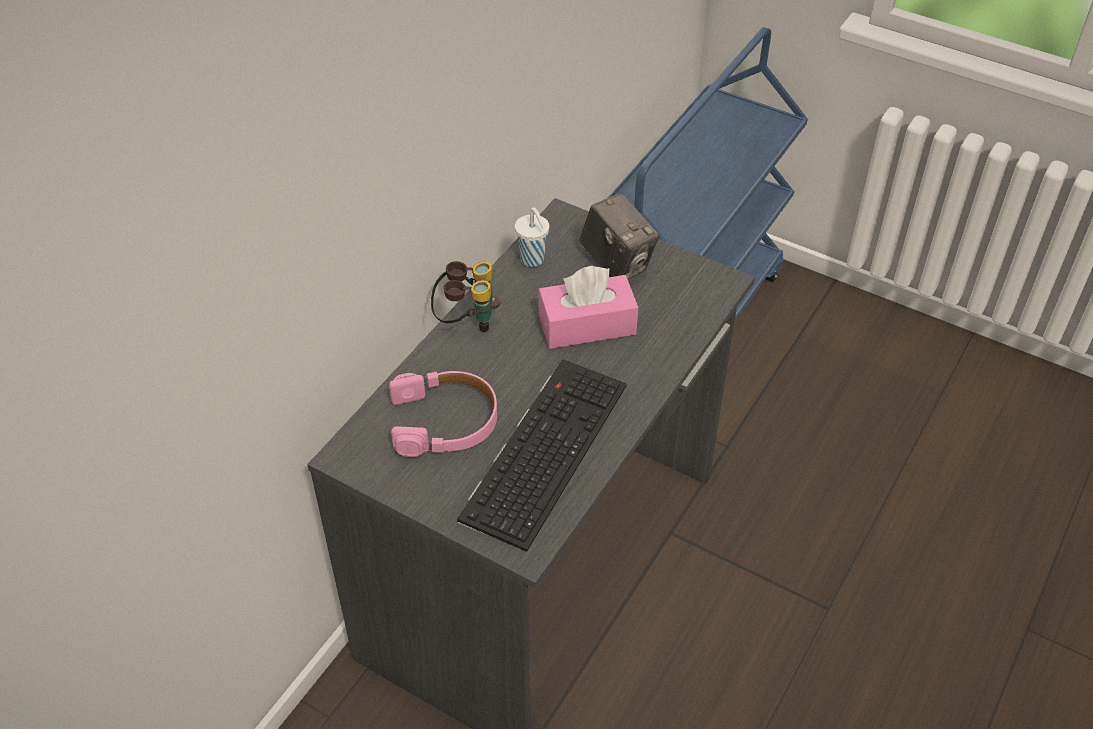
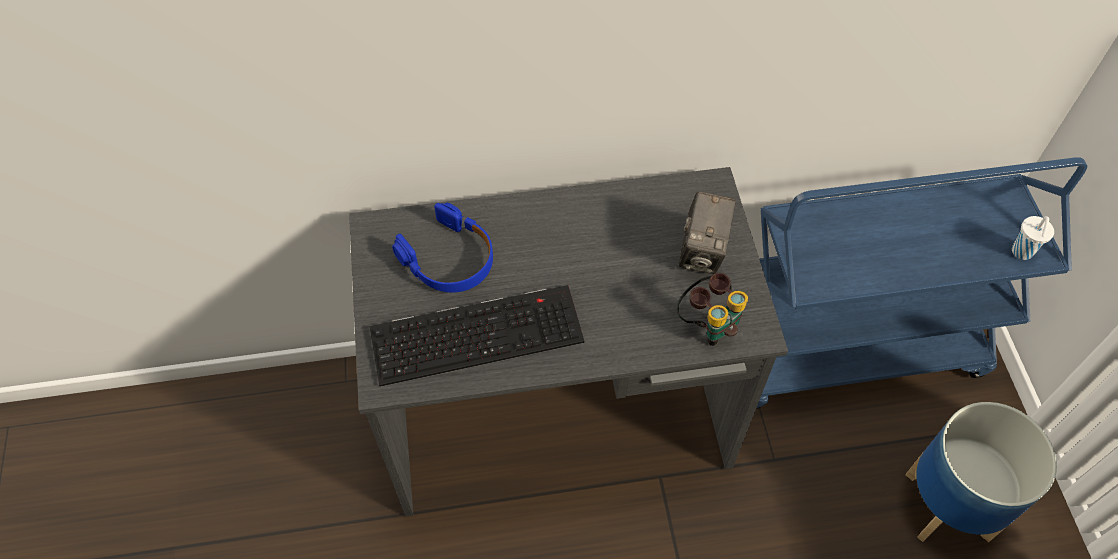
camera: 50 degrees right, 10 degrees up
pink headphones [389,371,497,457] -> blue headphones [392,203,493,292]
binoculars [431,261,500,332] -> binoculars moved to [677,273,748,346]
white cup [515,207,549,267] -> white cup moved to [1012,216,1054,260]
pink tissue box [538,266,638,349] -> none
none -> planter [905,402,1057,542]

